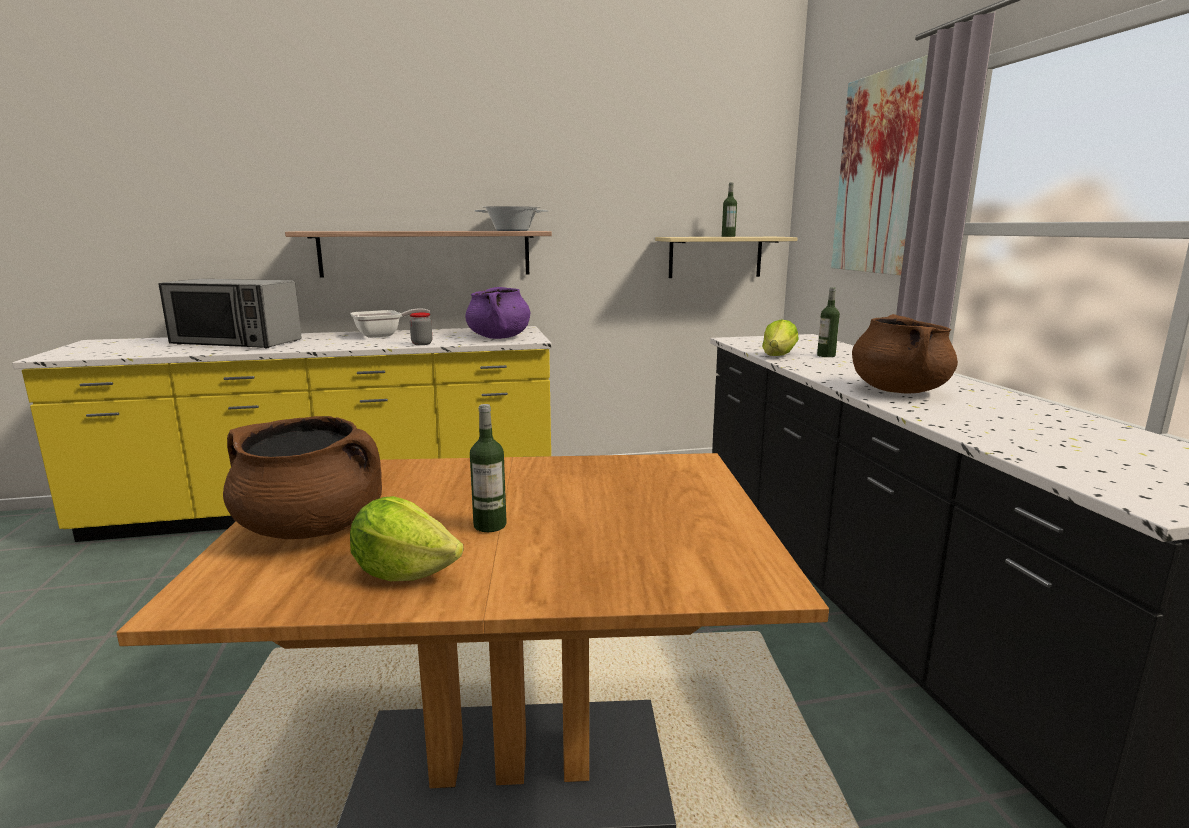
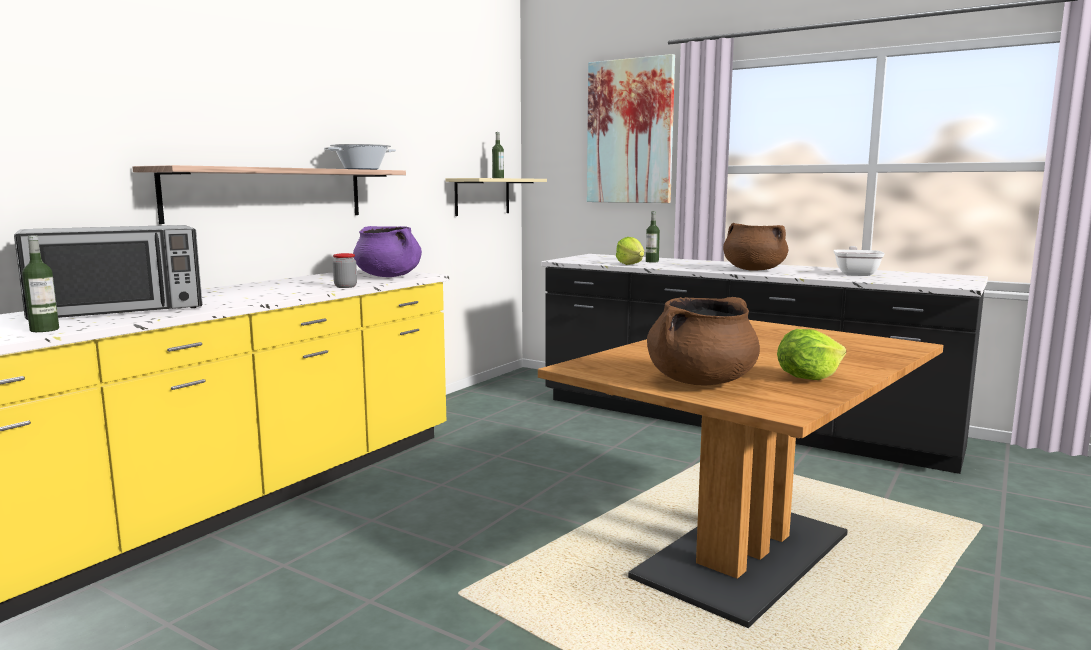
camera: 45 degrees left, 5 degrees down
frying pan [350,308,430,338] -> frying pan moved to [833,246,885,276]
bottle [470,404,507,532] -> bottle moved to [22,235,59,332]

